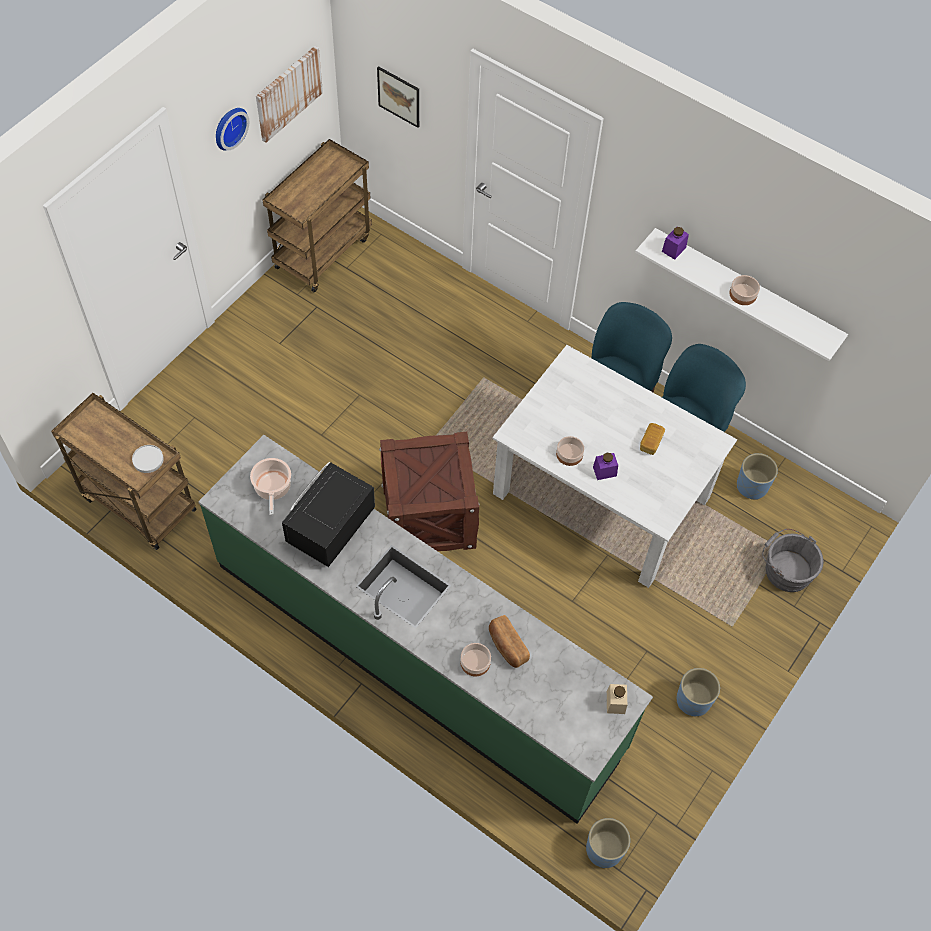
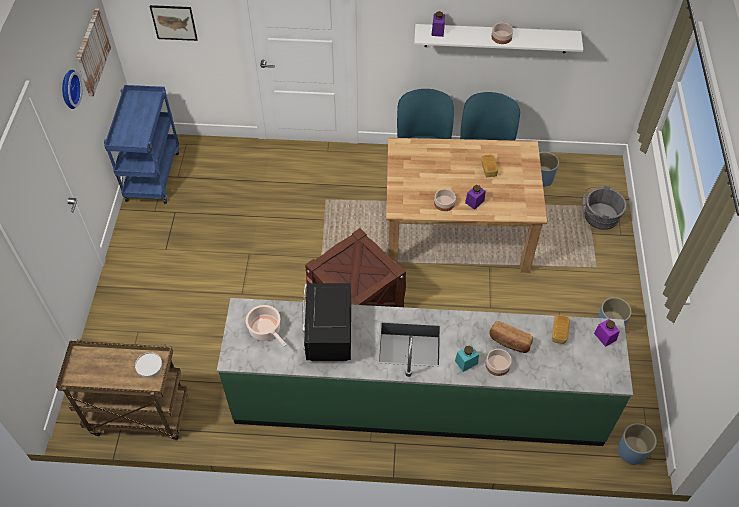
camera: 30 degrees left, 5 degrees down
brown cart [262,139,372,292] -> blue cart [104,85,179,204]
white dining table [492,345,737,588] -> brown dining table [386,138,547,273]
beige jar [607,684,627,714] -> purple jar [594,319,620,347]
none -> turquoise jar [455,344,479,372]
none -> bread [552,315,570,344]

